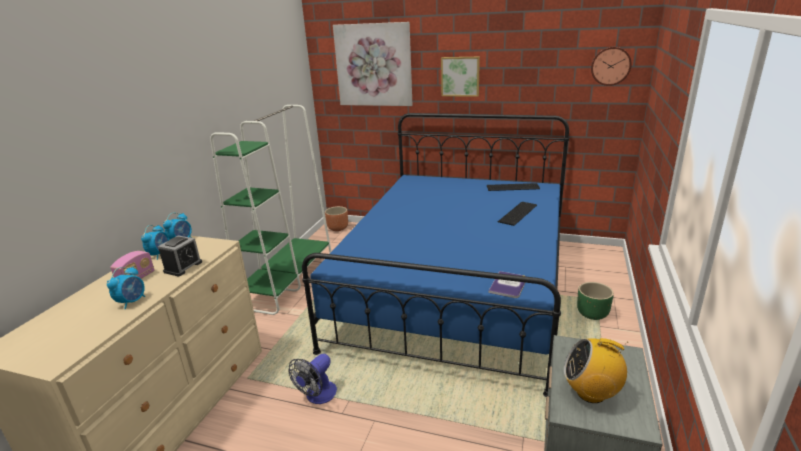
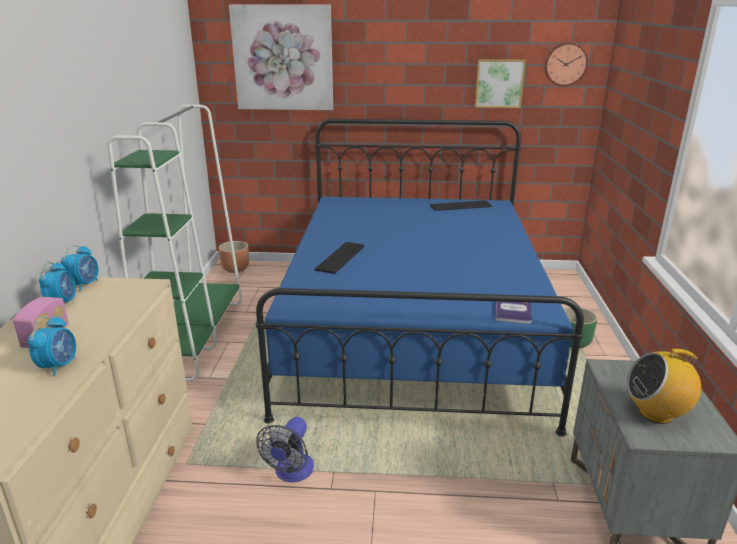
camera: 15 degrees left, 0 degrees up
alarm clock [158,235,202,276] -> none
picture [441,57,480,97] -> picture moved to [475,59,526,108]
keyboard [498,202,537,226] -> keyboard moved to [314,242,365,274]

